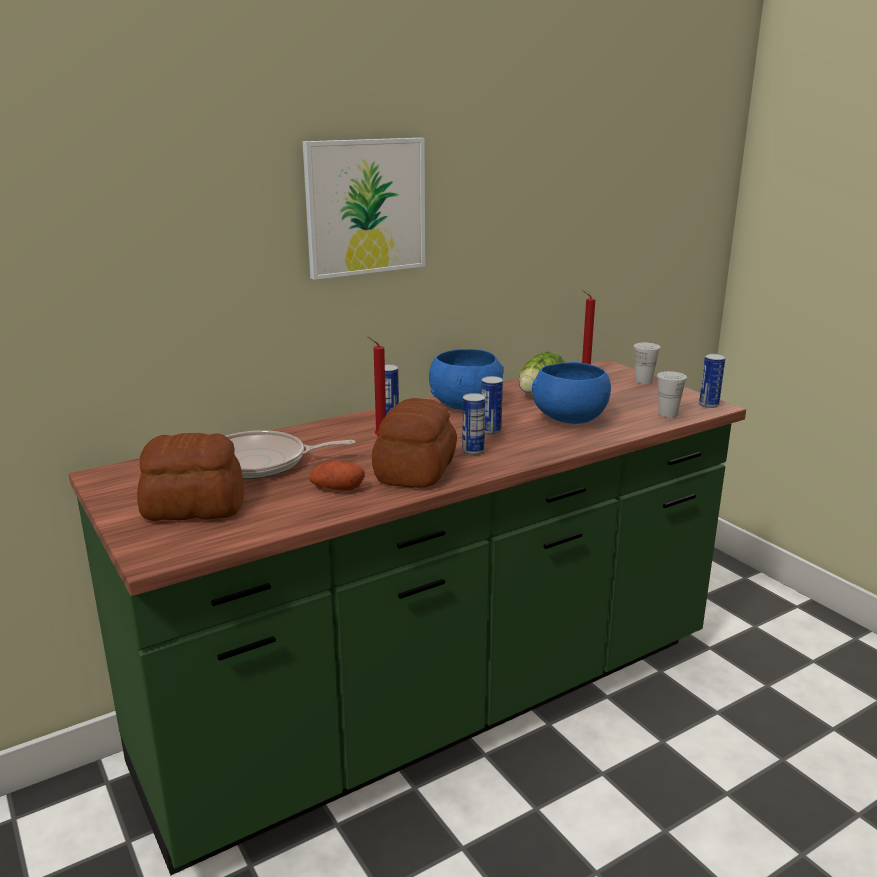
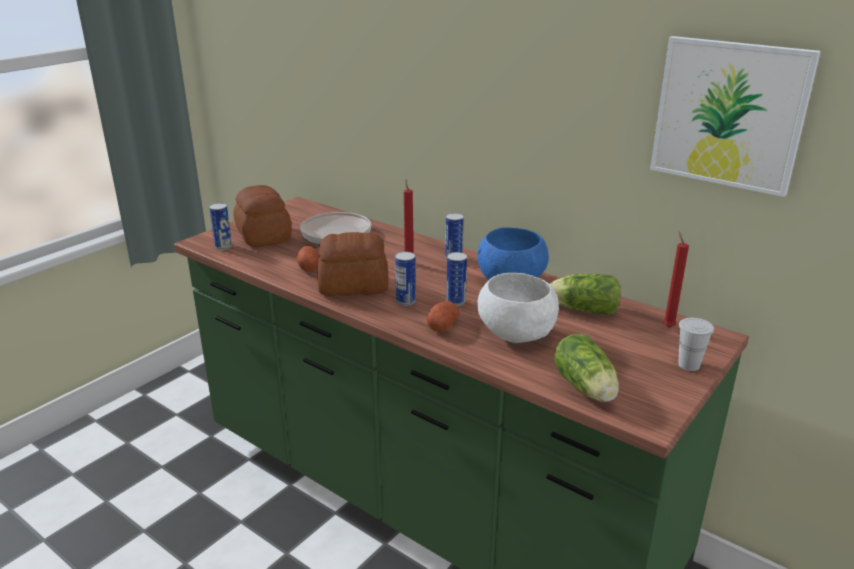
camera: 70 degrees right, 5 degrees up
picture [303,138,425,280] -> picture moved to [650,36,821,197]
blue bowl [532,362,611,424] -> white bowl [477,273,559,343]
white cup [657,371,687,418] -> lettuce [554,334,619,402]
can [699,354,726,408] -> can moved to [209,203,232,250]
none -> potato [427,301,460,332]

